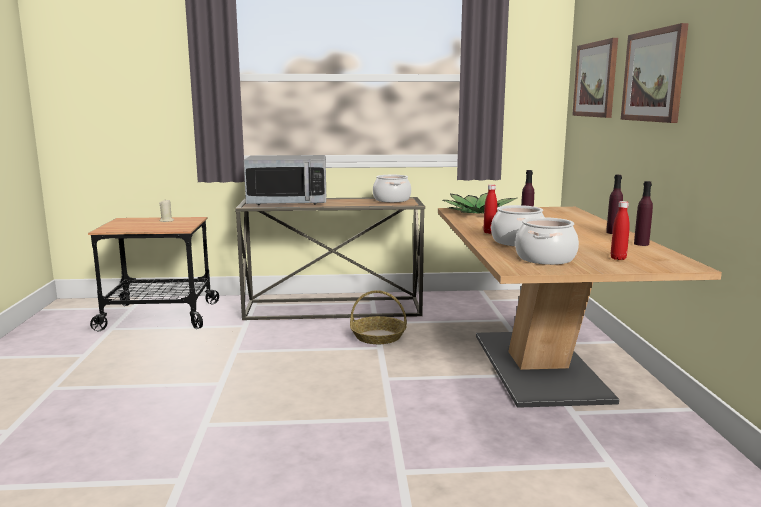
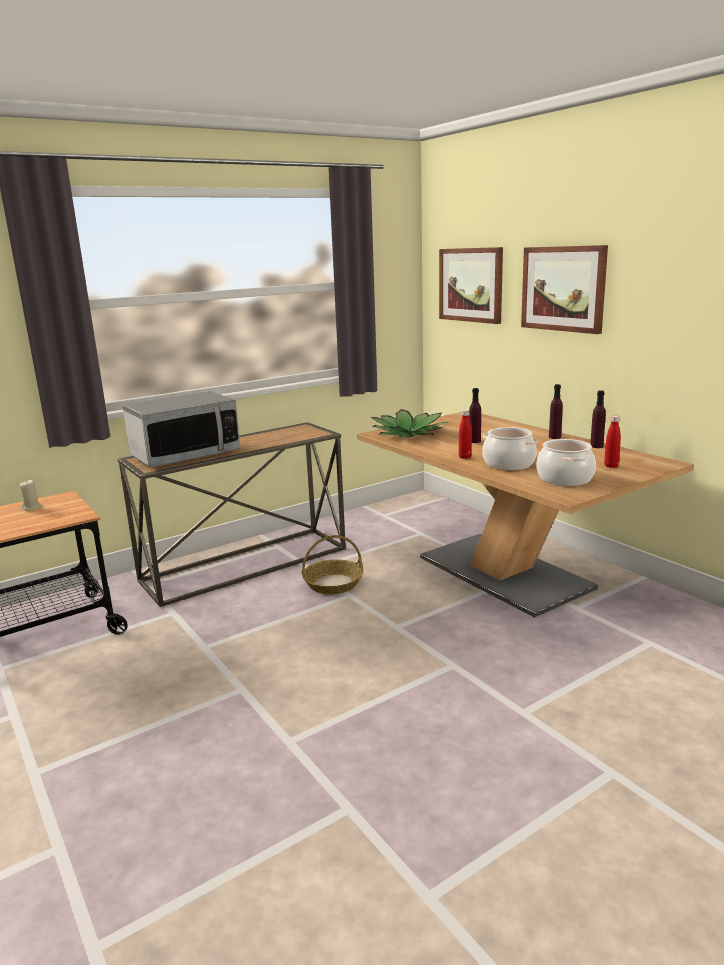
camera: 30 degrees left, 5 degrees up
cooking pot [373,175,411,203] -> none

